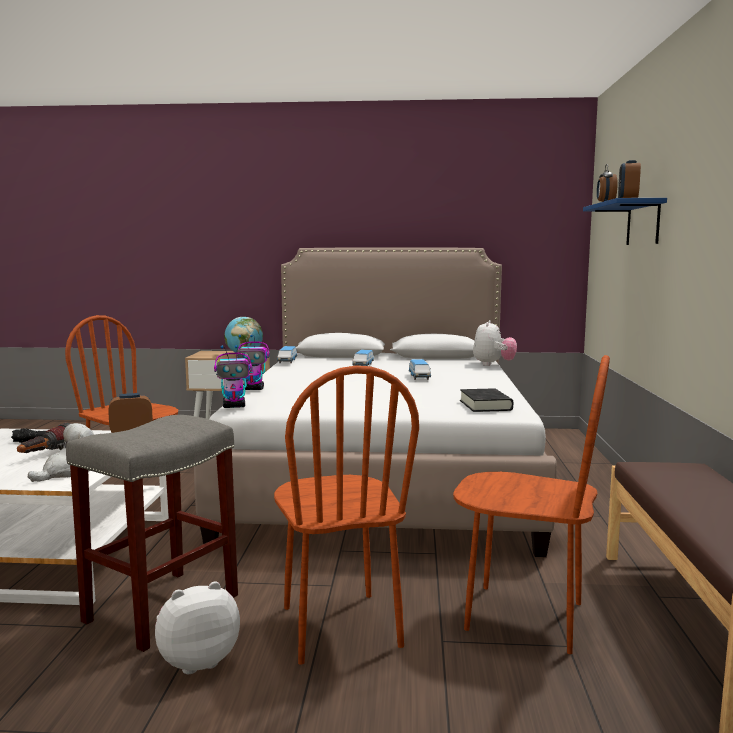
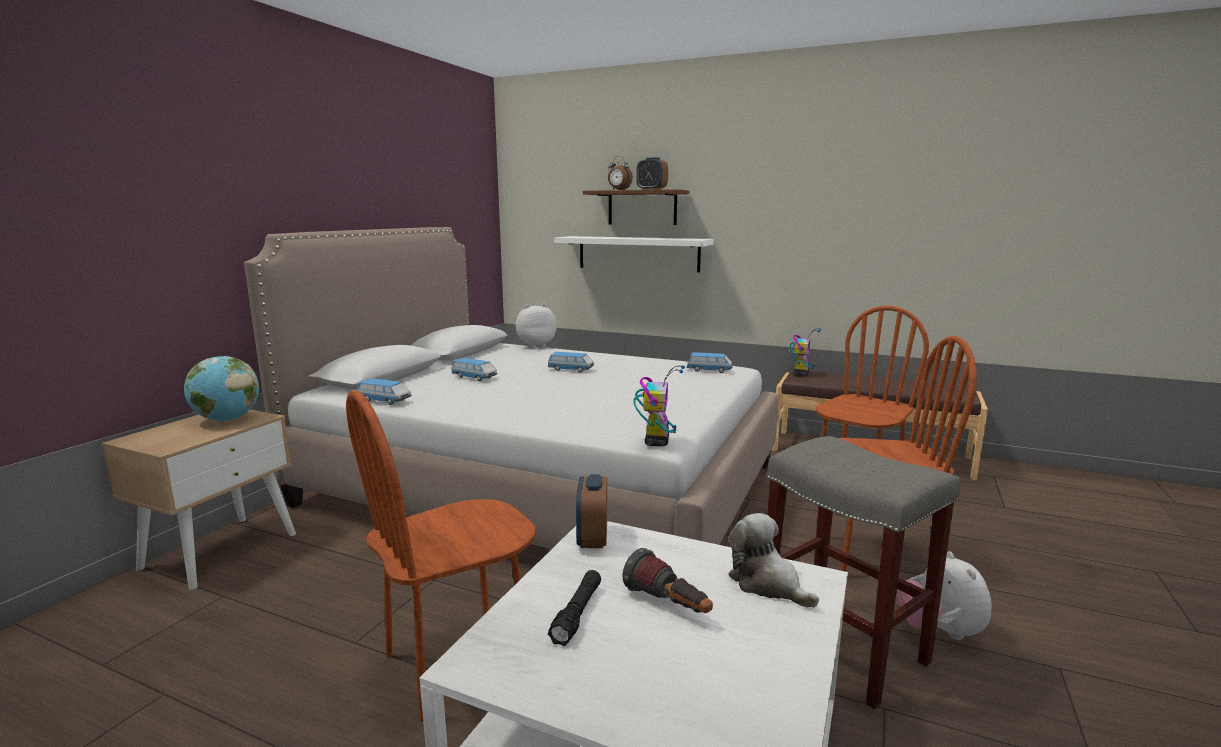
camera: 70 degrees left, 5 degrees up
toy robot [236,335,270,390] -> toy robot moved to [788,328,821,376]
black book [460,388,513,412] -> toy car [687,352,733,373]
plush toy [473,320,517,366] -> plush toy turned 60 degrees counterclockwise [515,303,557,349]
blue shelf [583,198,667,245] -> brown shelf [583,189,689,225]
none -> white shelf [554,236,713,273]

